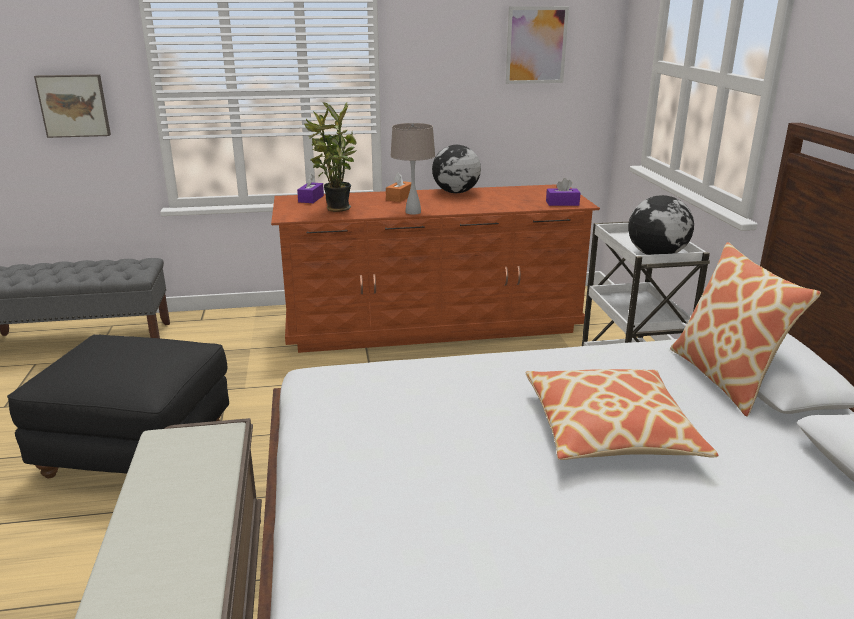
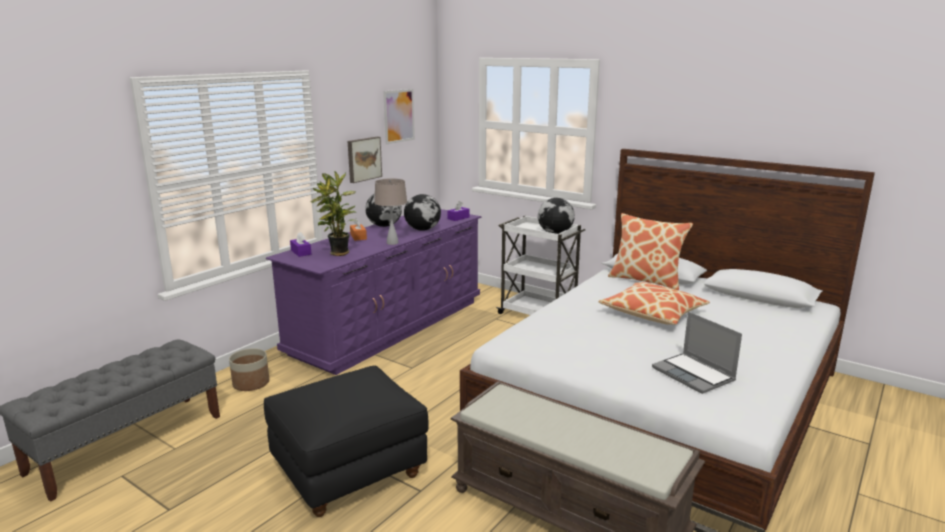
camera: 45 degrees left, 5 degrees down
picture [34,74,111,138] -> picture moved to [348,137,382,183]
brown dresser [271,184,600,353] -> purple dresser [266,209,481,375]
none -> planter [229,348,269,391]
none -> globe [404,194,441,231]
none -> laptop [652,312,742,394]

